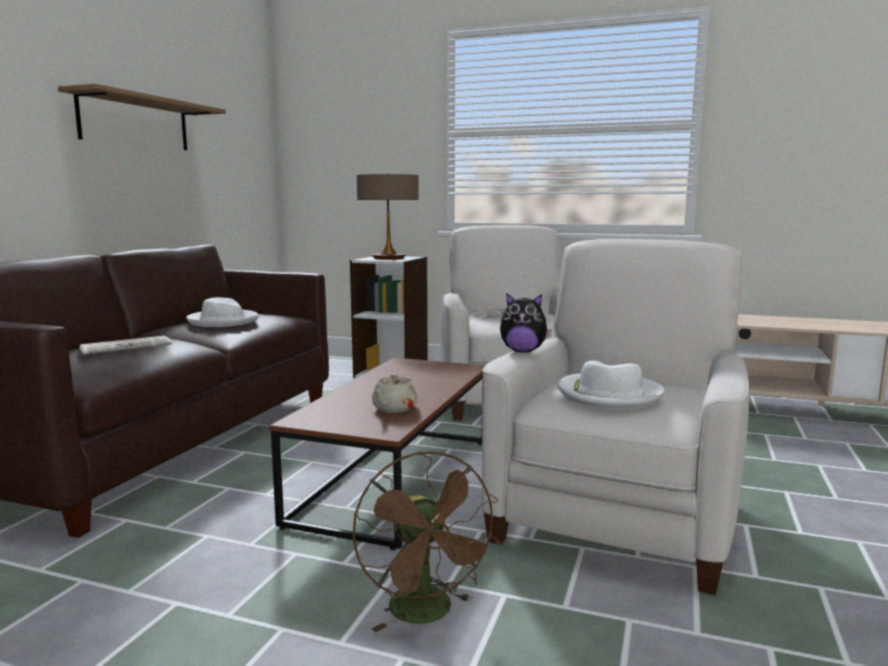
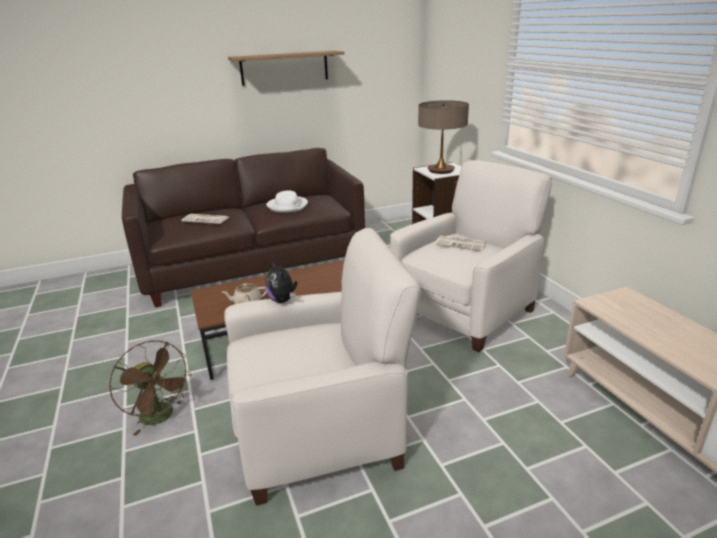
camera: 50 degrees right, 15 degrees up
brown fan [352,451,500,632] -> brown fan turned 75 degrees counterclockwise [109,340,192,436]
white hat [558,360,664,409] -> none

